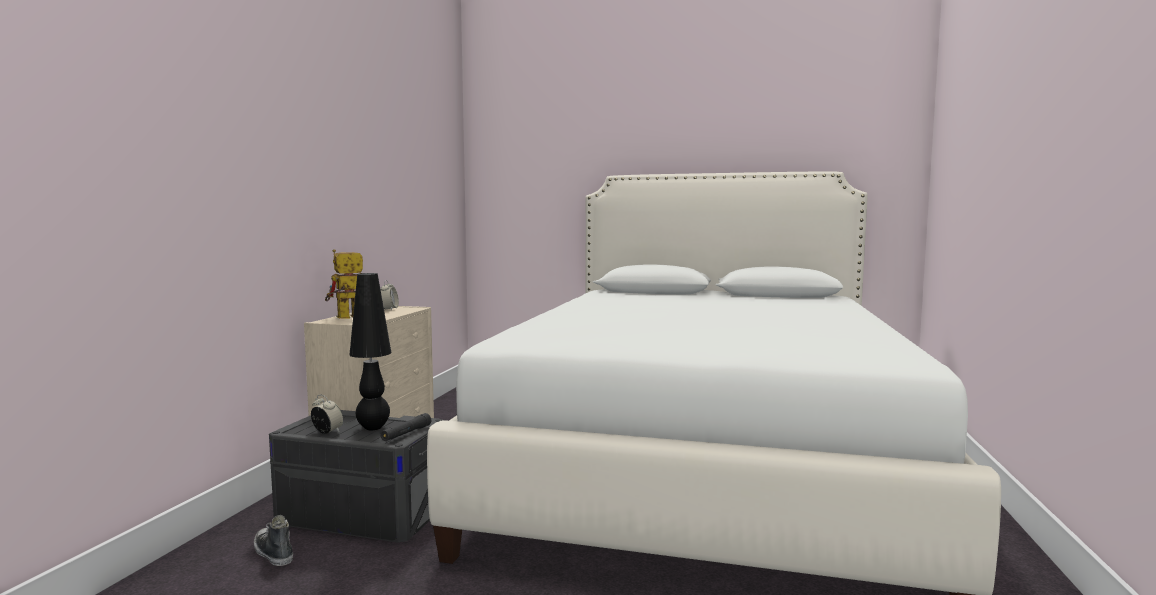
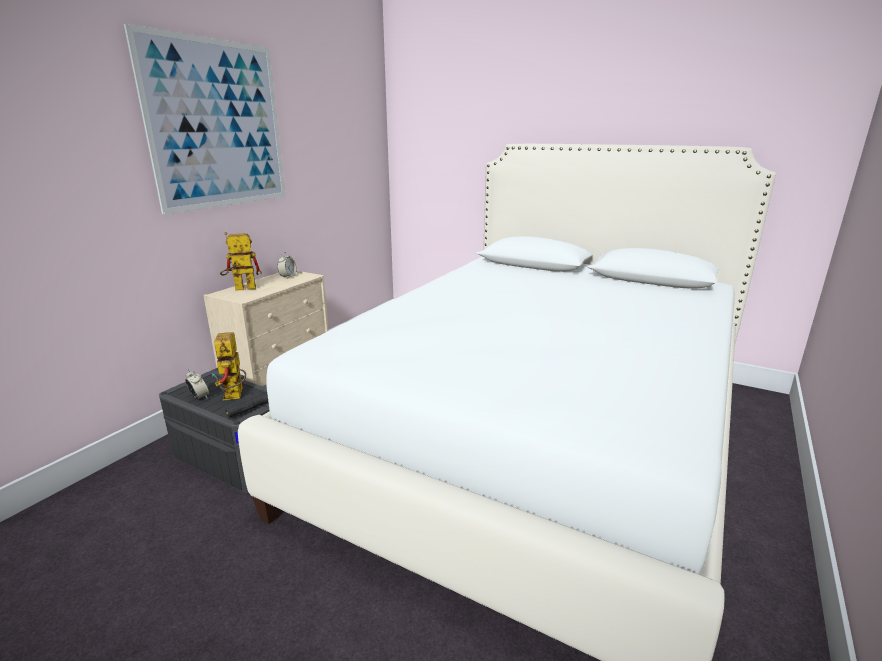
camera: 15 degrees right, 15 degrees up
shoe [254,515,293,566] -> none
black table lamp [349,273,392,430] -> toy robot [212,332,246,401]
none -> picture [124,24,286,214]

